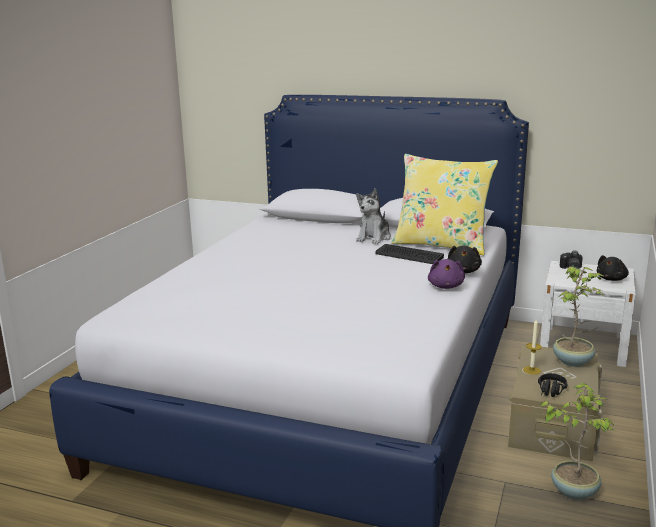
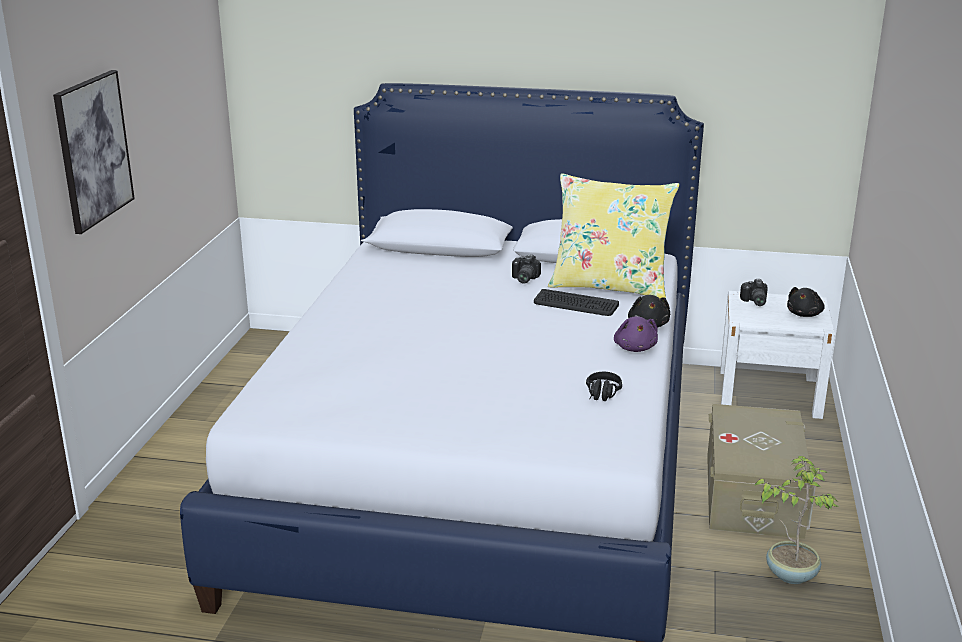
camera: 10 degrees left, 5 degrees up
plush toy [356,188,391,244] -> camera [512,254,541,284]
candle [523,319,542,375] -> none
black headphones [538,373,567,397] -> black headphones moved to [586,372,622,401]
potted plant [553,266,604,367] -> none
none -> picture [53,70,135,234]

